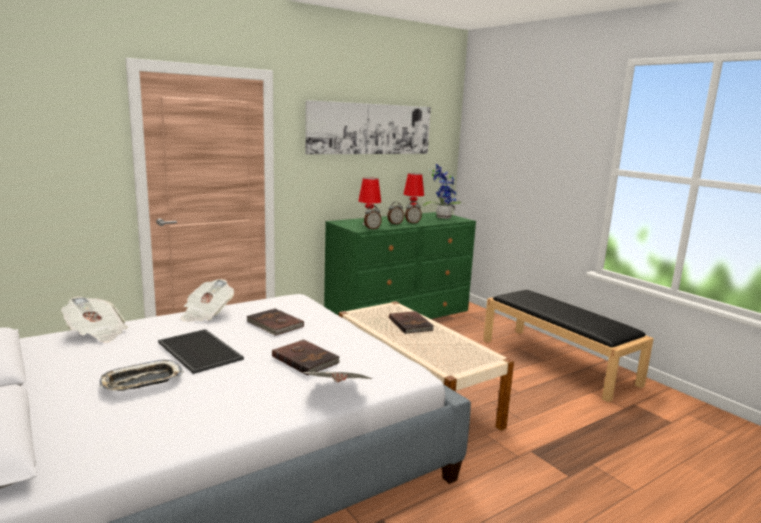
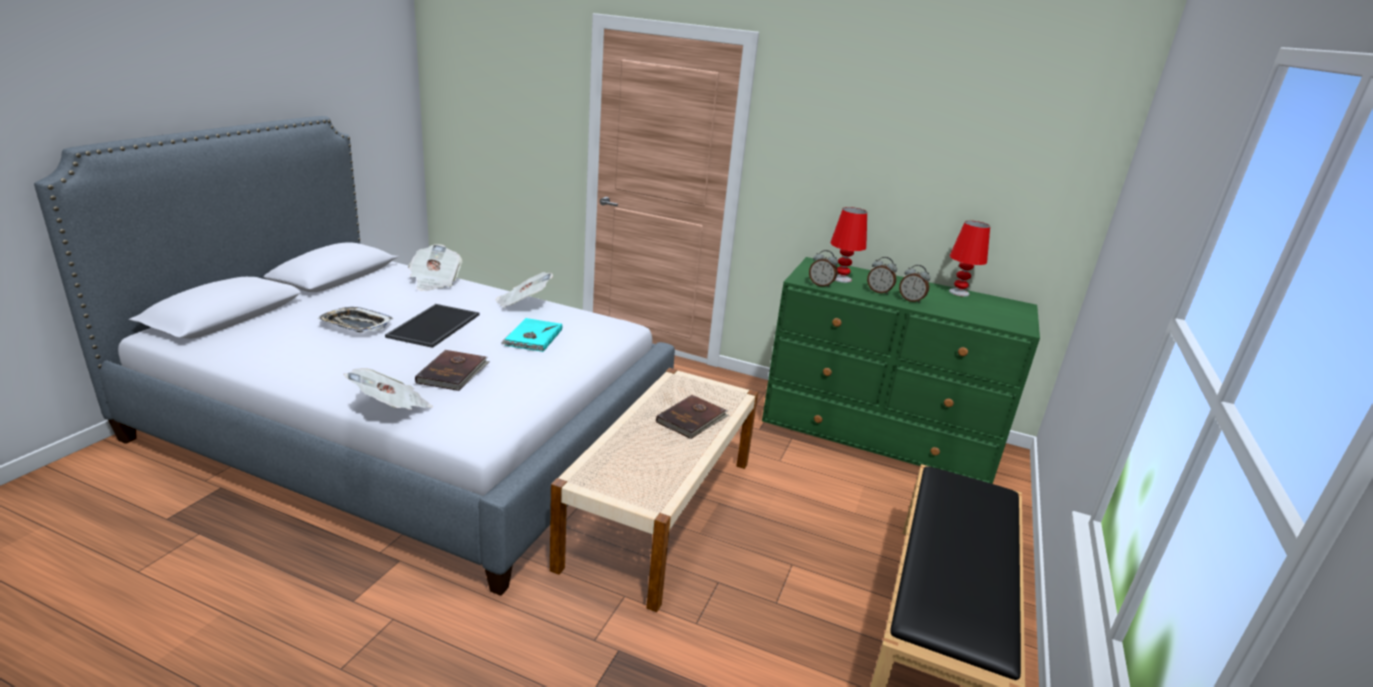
camera: 55 degrees right, 10 degrees up
brown book [247,308,304,336] -> turquoise book [502,318,562,352]
picture [305,100,431,154] -> none
potted plant [423,164,463,219] -> none

